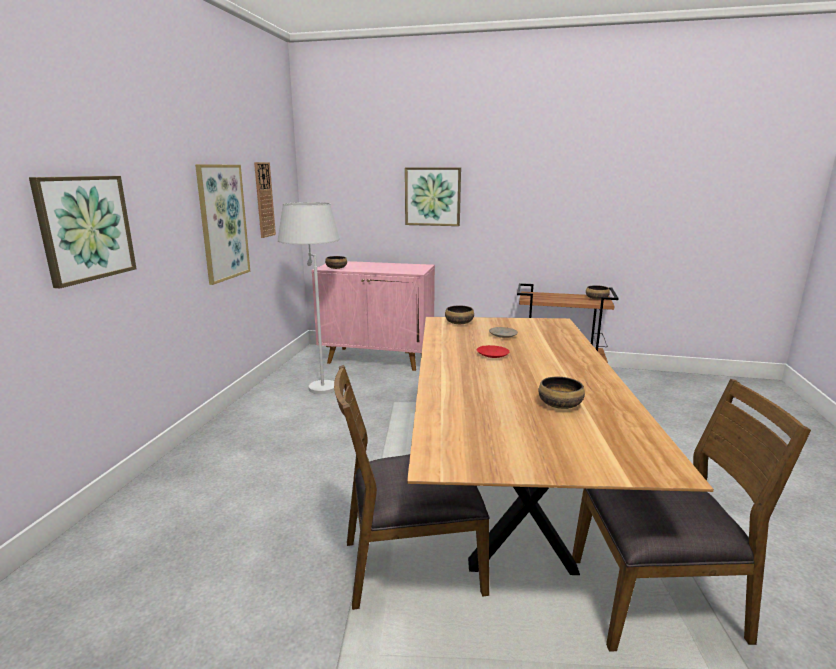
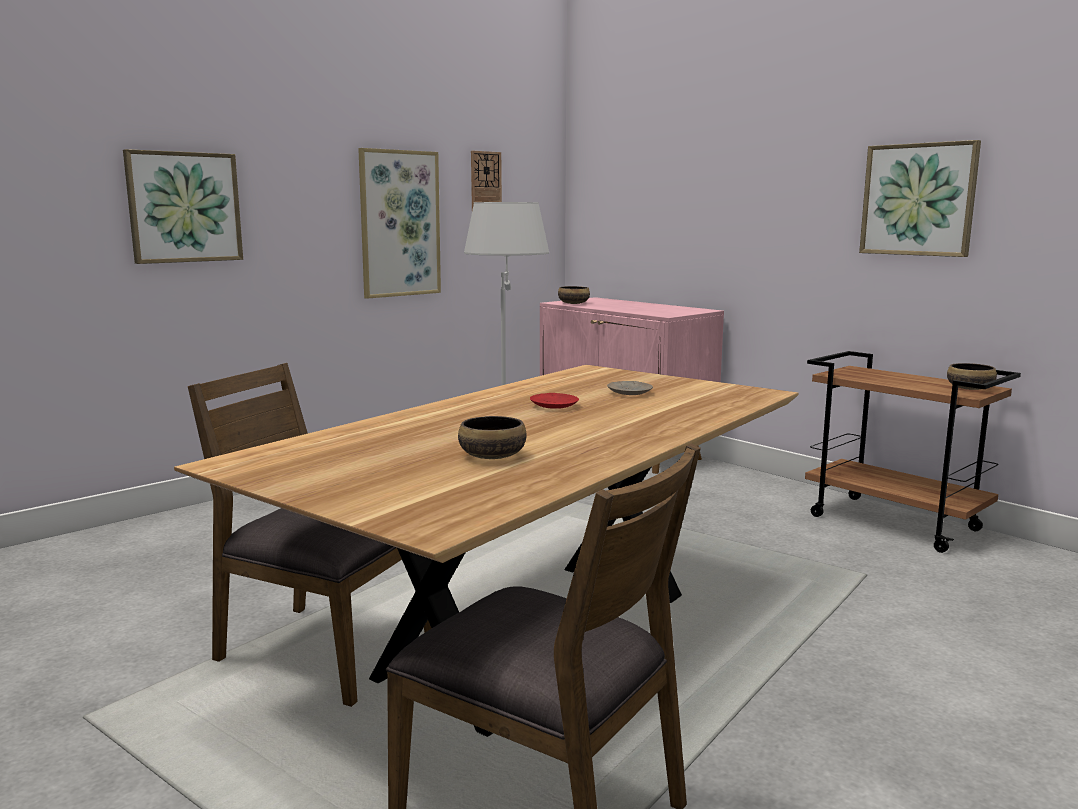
camera: 35 degrees right, 5 degrees down
picture [405,167,461,226] -> picture moved to [859,140,981,257]
bowl [445,306,474,324] -> none

